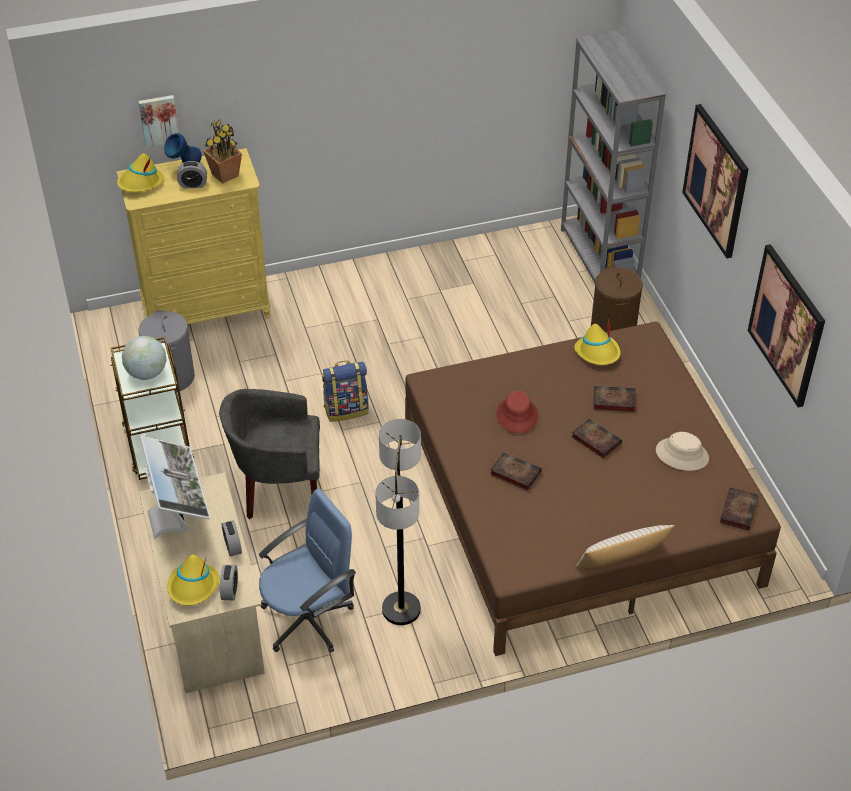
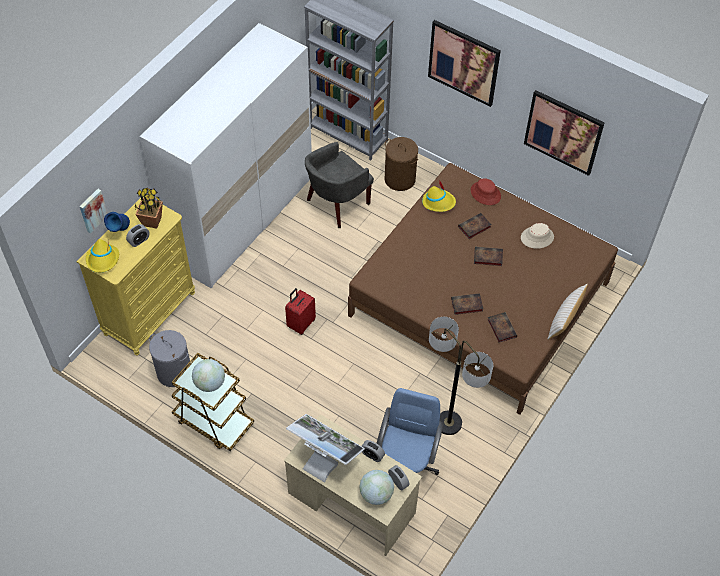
camera: 40 degrees left, 10 degrees up
yellow hat [168,554,220,606] -> globe [359,470,394,505]
grey armchair [219,389,320,519] -> grey armchair moved to [305,142,374,228]
backpack [322,361,368,422] -> red suitcase [285,288,316,335]
red hat [497,391,538,433] -> red hat moved to [471,178,501,205]
book [720,488,759,530] -> book moved to [487,312,517,343]
none -> white wardrobe [140,23,312,288]

